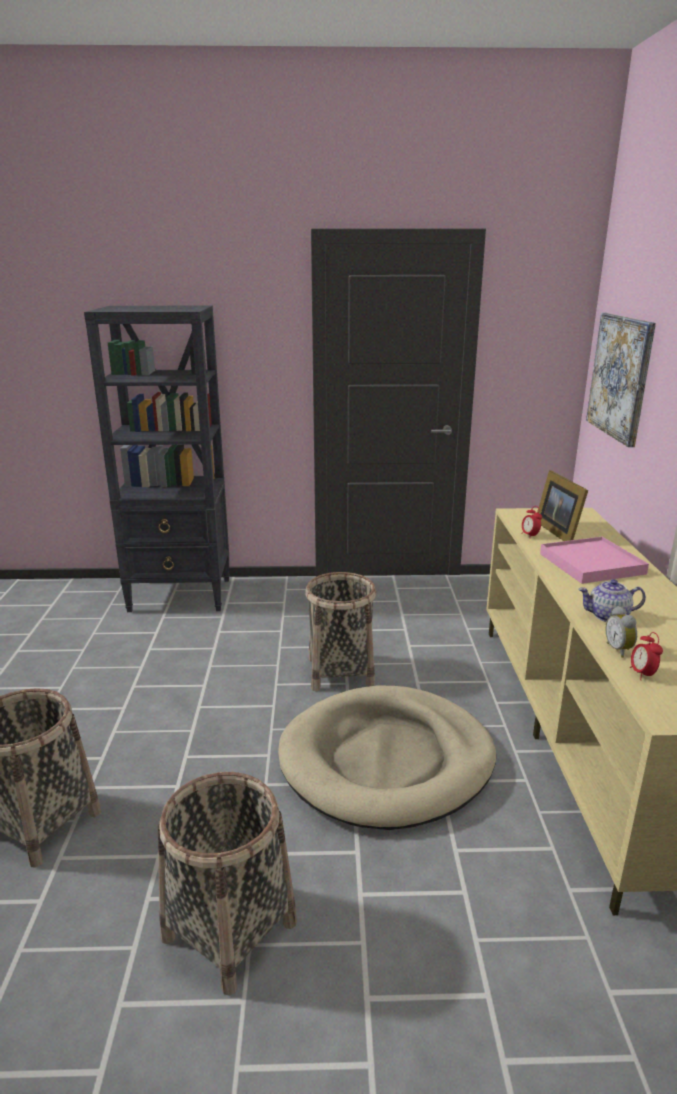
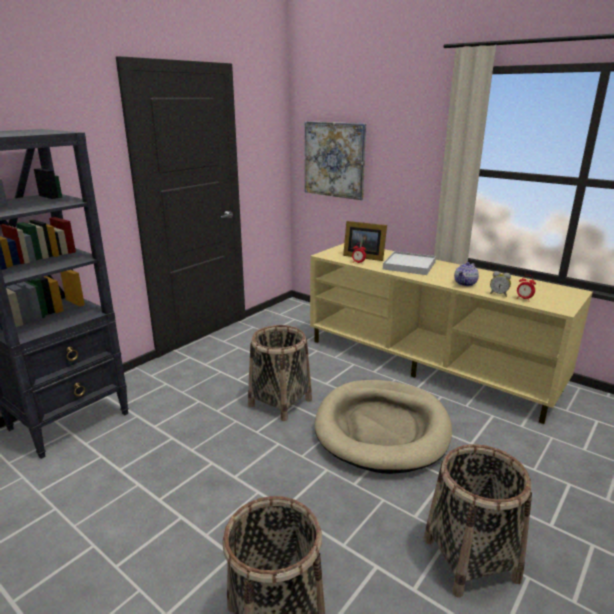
camera: 50 degrees left, 0 degrees up
pink tray [540,537,649,584] -> white tray [383,251,436,275]

